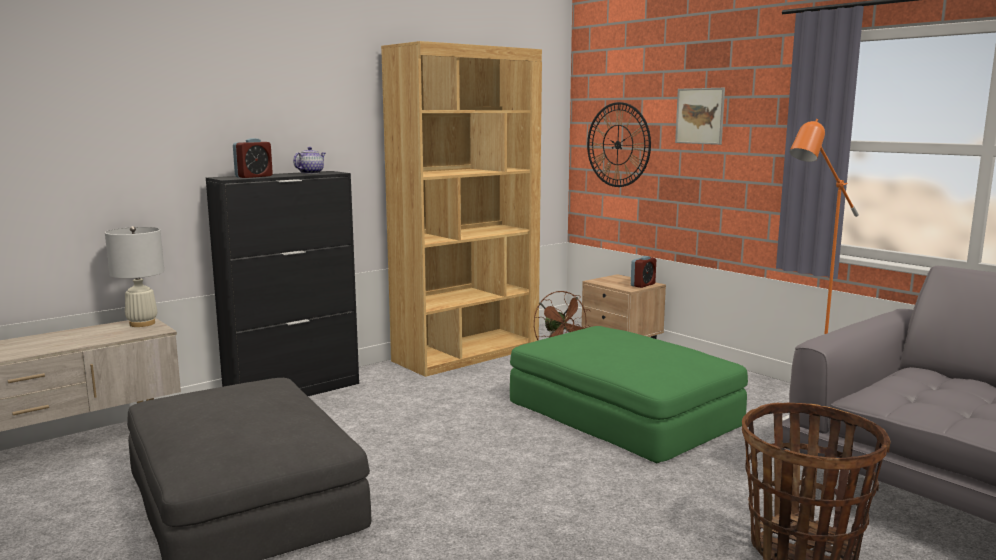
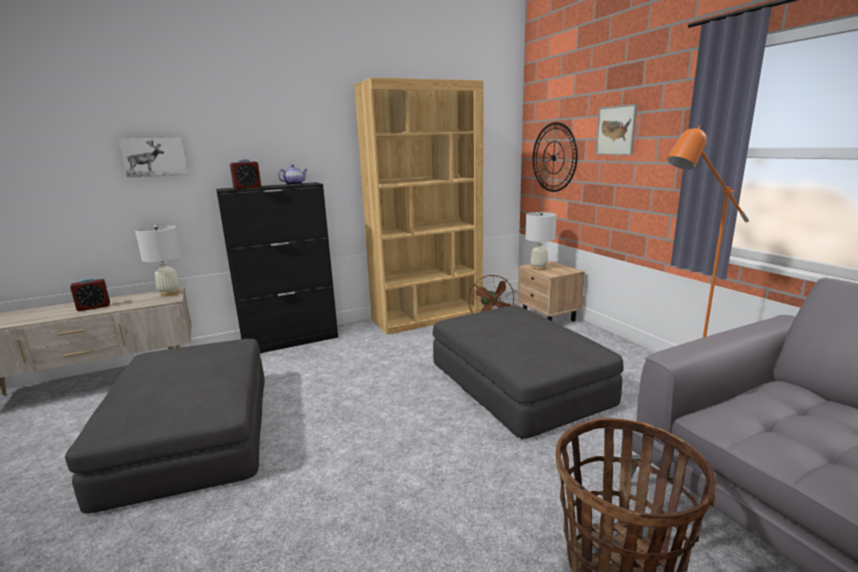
camera: 15 degrees right, 5 degrees up
green ottoman [510,326,748,463] -> grey ottoman [433,305,624,439]
alarm clock [631,256,656,288] -> alarm clock moved to [70,278,110,311]
none -> picture [119,137,188,178]
none -> white table lamp [525,212,556,270]

